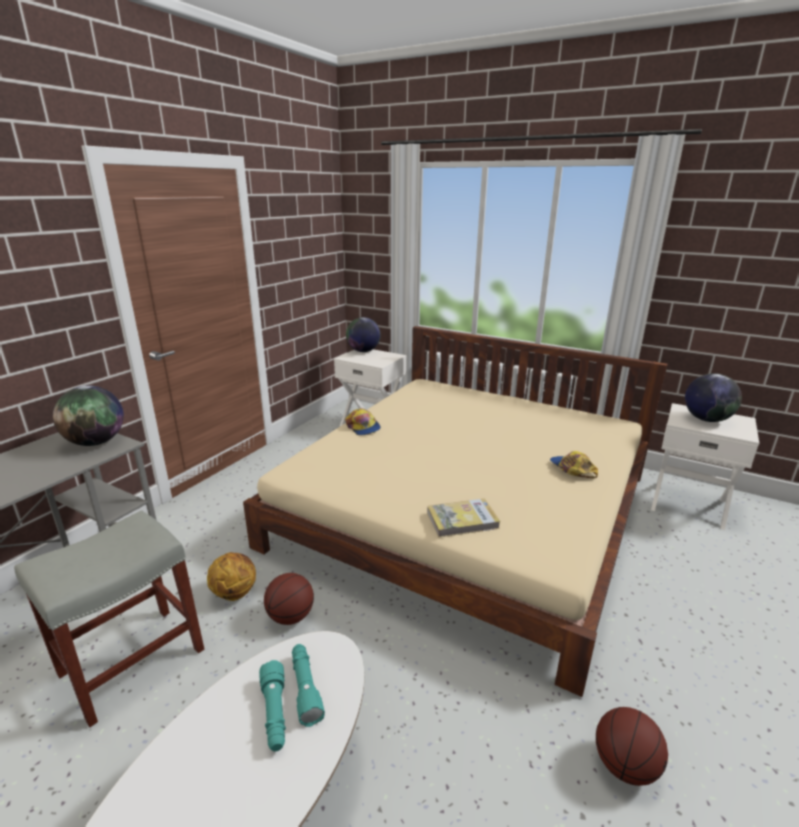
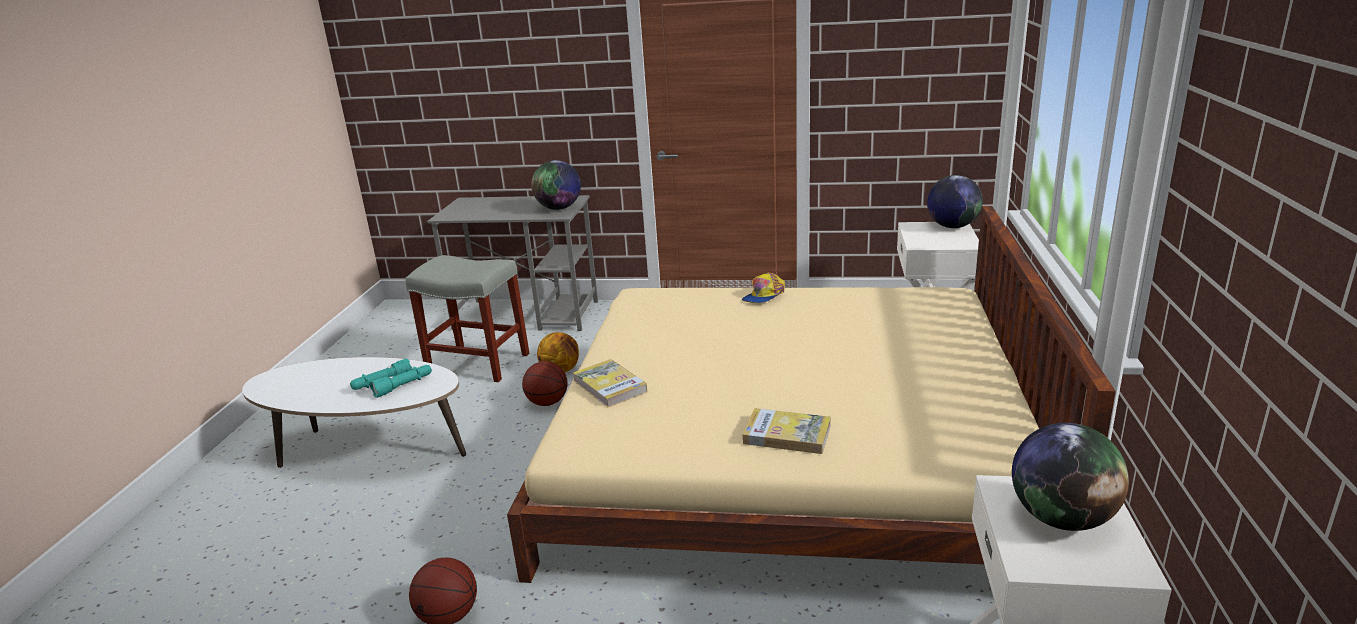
camera: 70 degrees right, 0 degrees up
cap [550,451,598,478] -> book [742,408,831,454]

